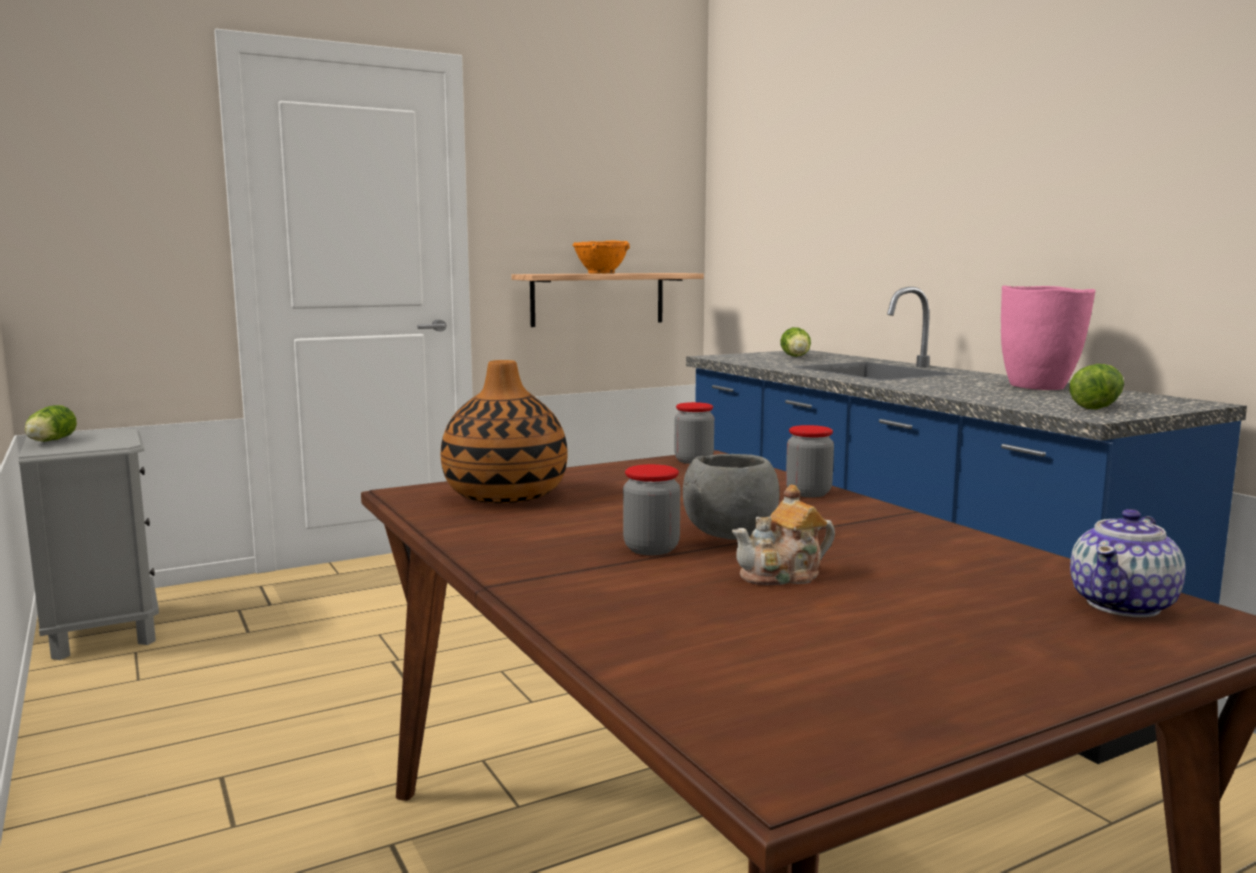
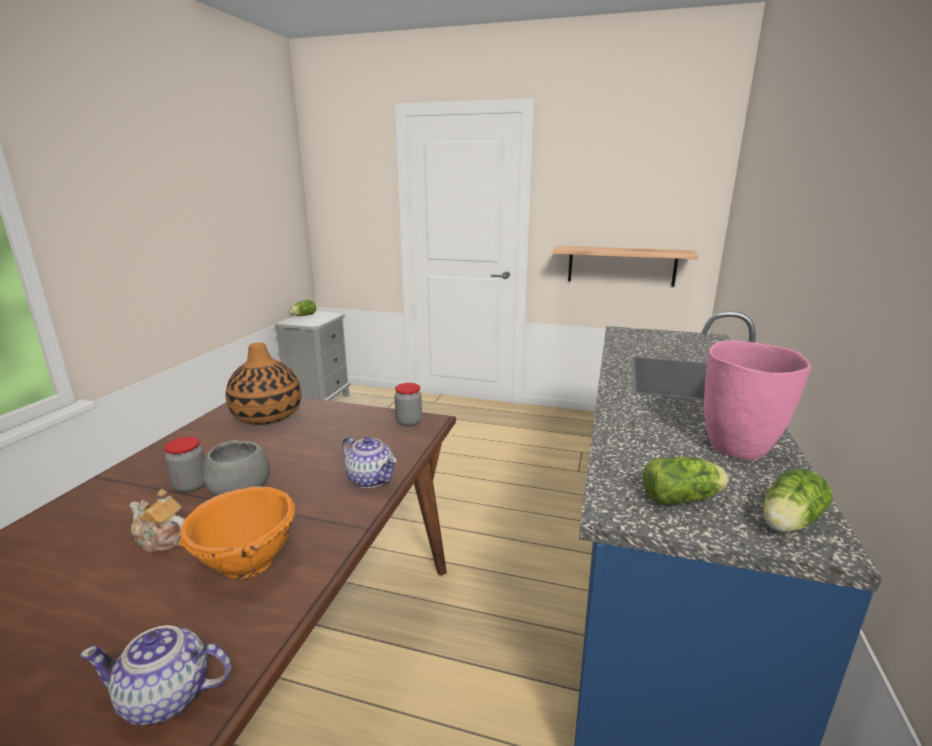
camera: 45 degrees right, 10 degrees up
orange bowl [573,241,630,274] -> orange bowl moved to [178,486,295,579]
lettuce [781,327,811,357] -> lettuce moved to [763,469,833,533]
jar [786,425,834,497] -> teapot [342,436,397,488]

